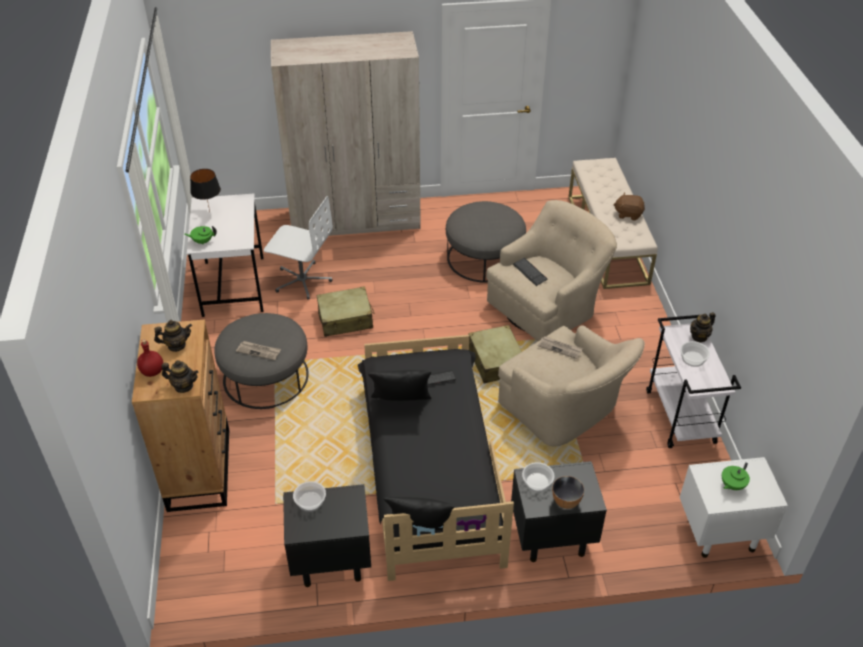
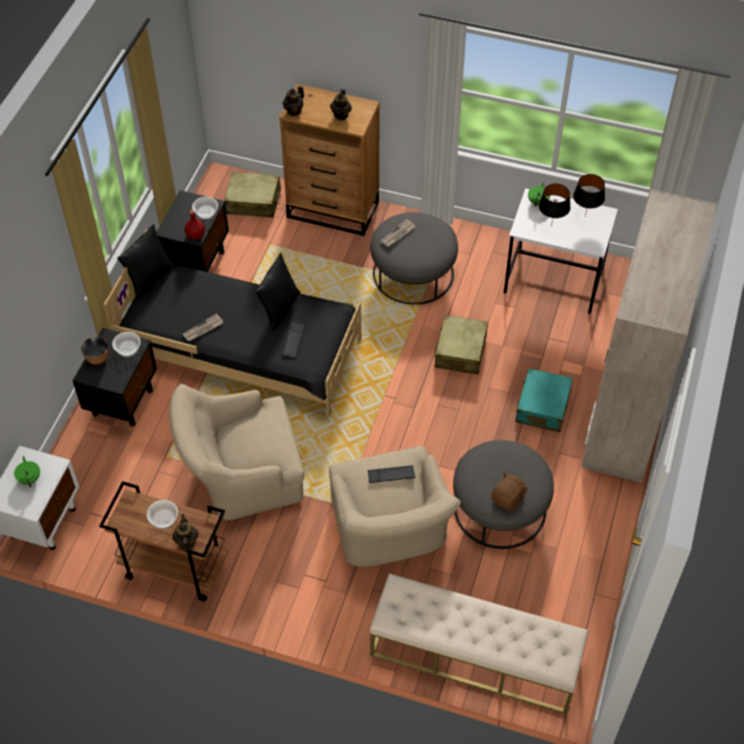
camera: 115 degrees right, 10 degrees up
red bottle [137,339,163,377] -> red bottle moved to [185,210,205,239]
white office chair [264,196,333,300] -> none
beige suitcase [468,325,522,384] -> beige suitcase moved to [224,172,281,218]
newspaper [538,336,583,359] -> newspaper moved to [183,314,223,342]
brown plush toy [613,193,645,221] -> brown plush toy moved to [491,473,528,511]
white cart [646,315,741,448] -> brown cart [99,481,229,602]
none -> turquoise suitcase [515,368,573,432]
none -> black table lamp [539,183,570,226]

